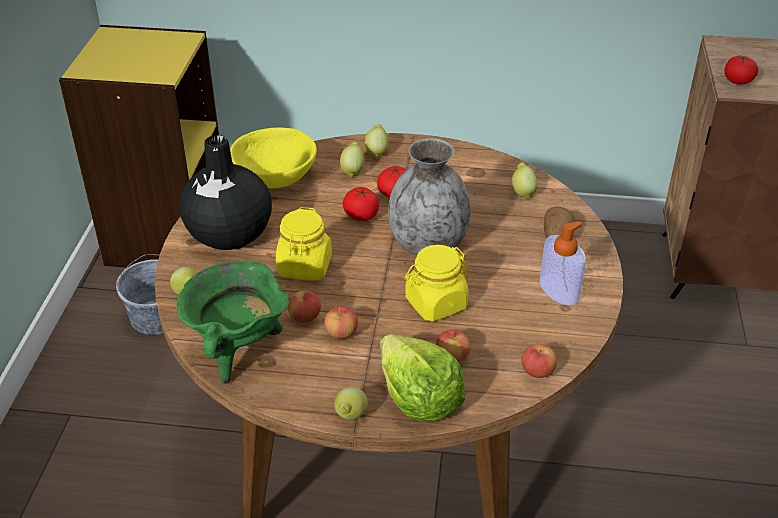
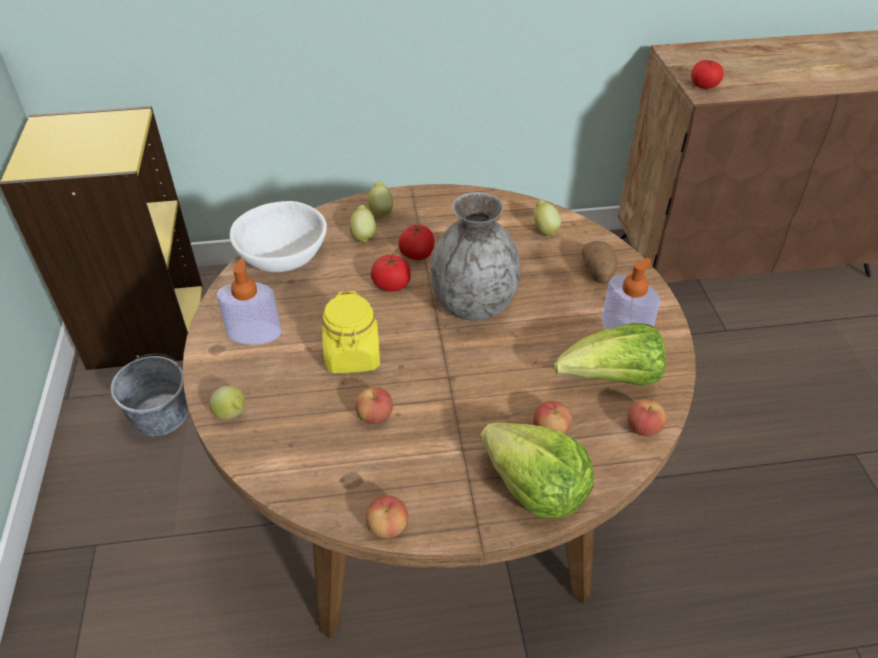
camera: 15 degrees left, 5 degrees up
green cooking pot [177,261,289,384] -> none
black vase [179,135,272,250] -> soap dispenser [217,259,281,345]
yellow bowl [230,128,317,188] -> white bowl [230,201,327,272]
apple [324,306,358,339] -> apple moved to [366,496,408,538]
lemon [334,387,368,420] -> none
yellow jar [405,245,469,322] -> none
none -> lettuce [554,323,666,386]

